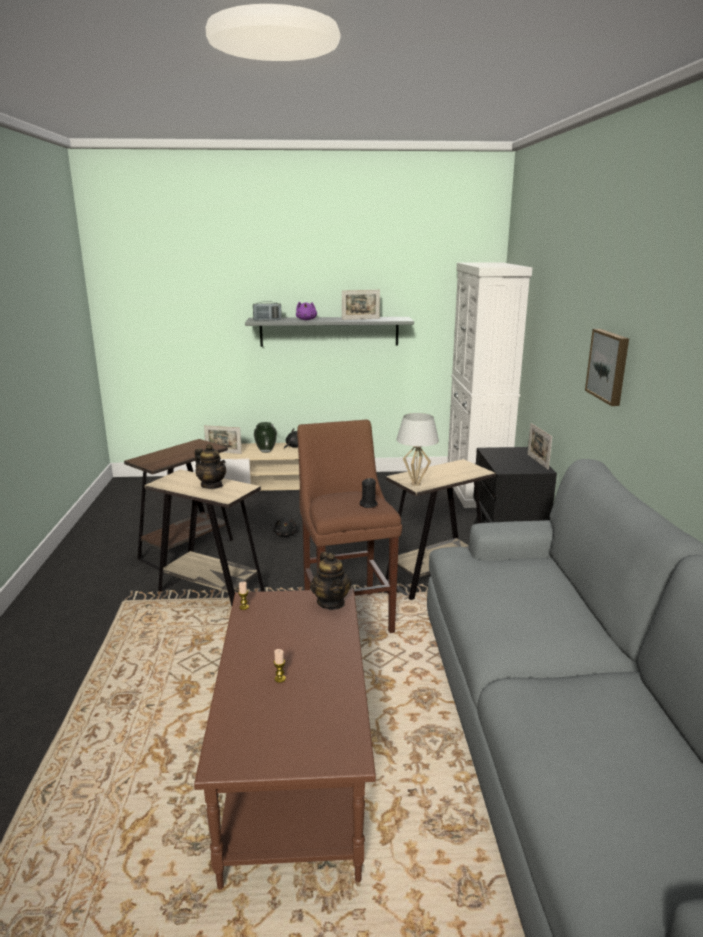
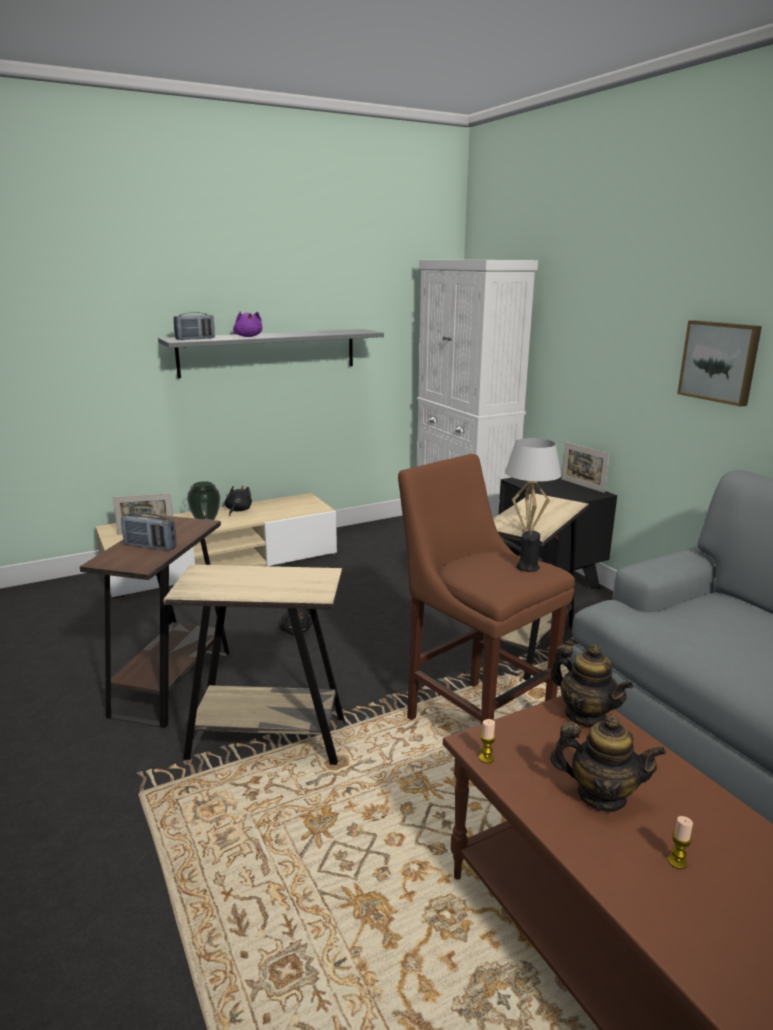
camera: 25 degrees left, 0 degrees up
teapot [195,444,226,489] -> teapot moved to [550,715,666,812]
picture frame [342,290,380,320] -> none
none -> radio [121,512,176,550]

